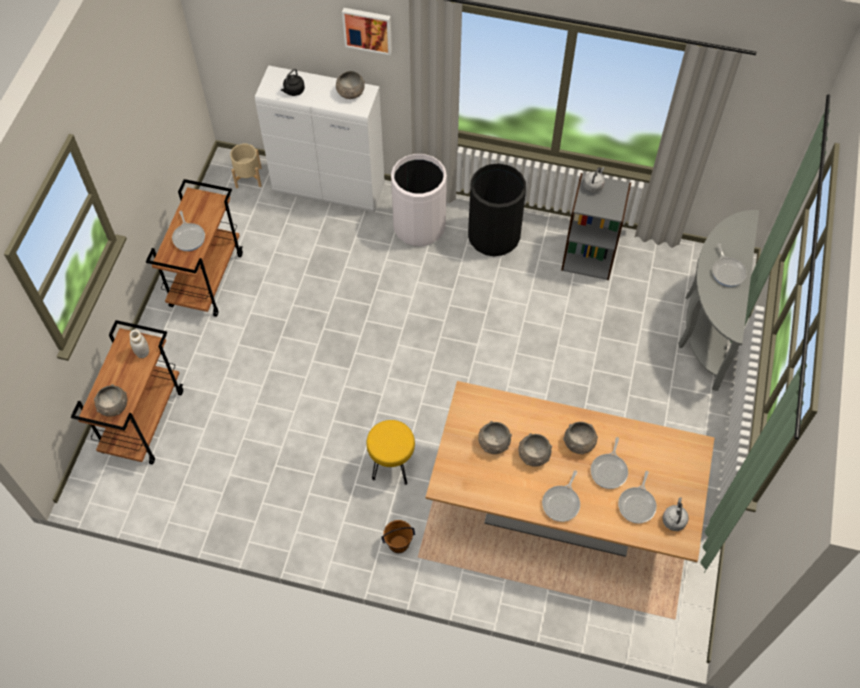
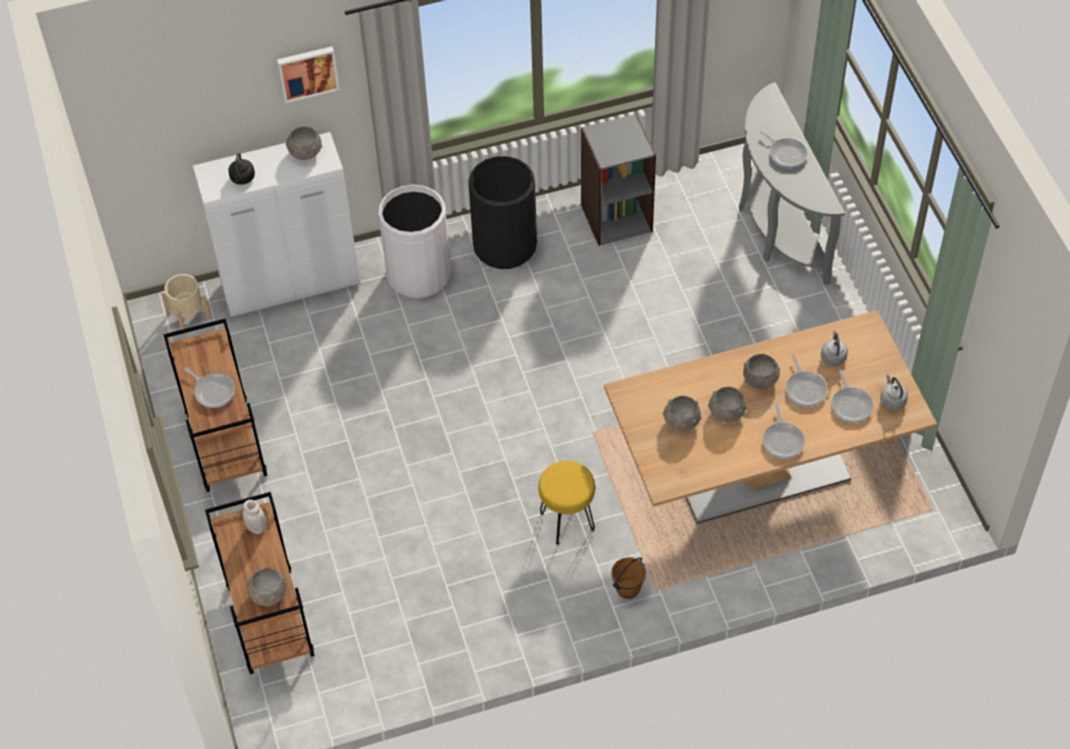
camera: 30 degrees left, 5 degrees down
grey kettle [583,167,605,193] -> grey kettle moved to [821,331,848,366]

